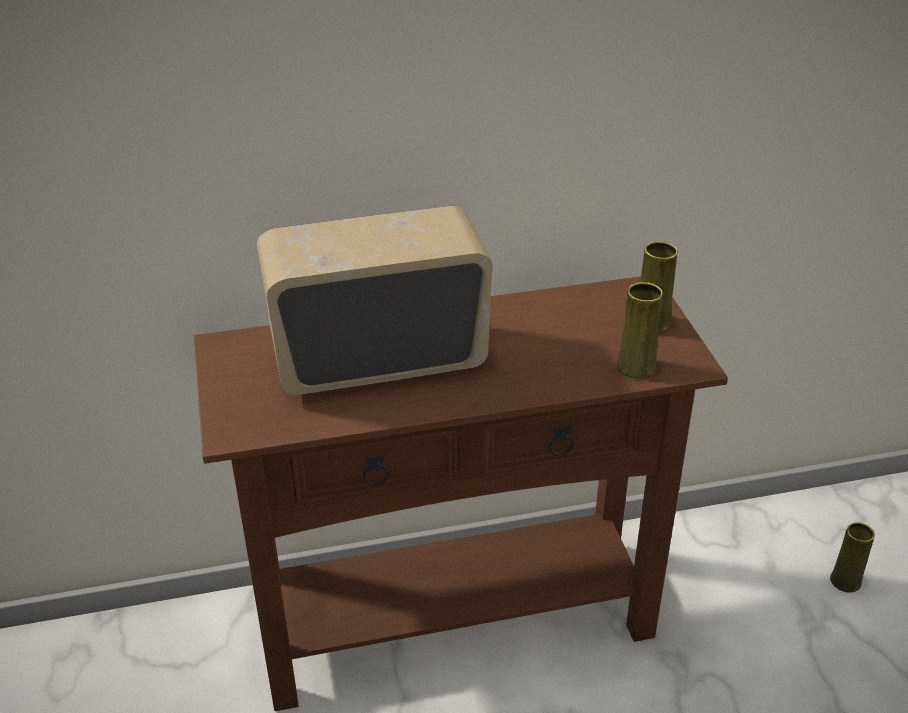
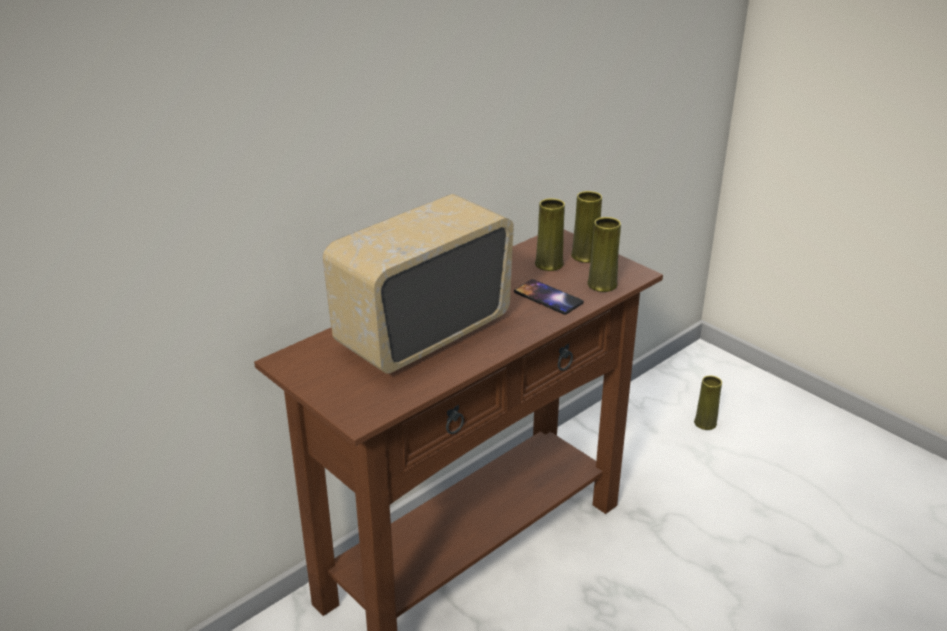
camera: 30 degrees left, 5 degrees down
none -> phone [514,279,584,315]
none -> yellow vase [535,198,565,271]

